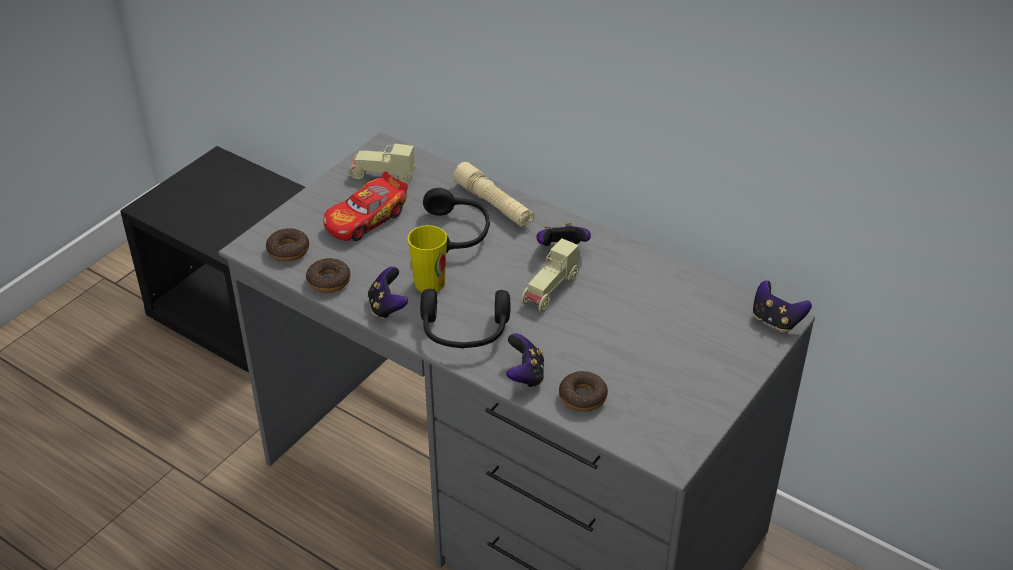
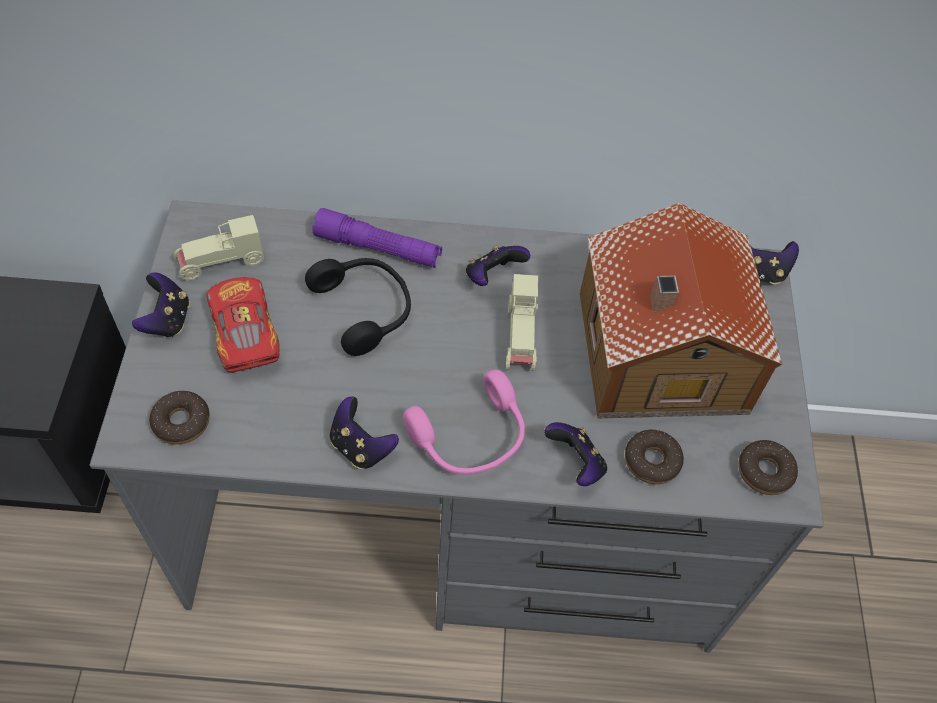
camera: 35 degrees left, 15 degrees up
donut [306,258,350,293] -> donut moved to [738,440,798,495]
toy car [323,172,407,241] -> toy car turned 150 degrees clockwise [206,277,280,373]
cup [408,225,447,292] -> none
black headphones [420,289,511,348] -> pink headphones [403,370,525,475]
beige flashlight [453,162,534,227] -> purple flashlight [312,208,442,268]
none -> game controller [132,272,190,338]
none -> toy house [580,203,782,418]

